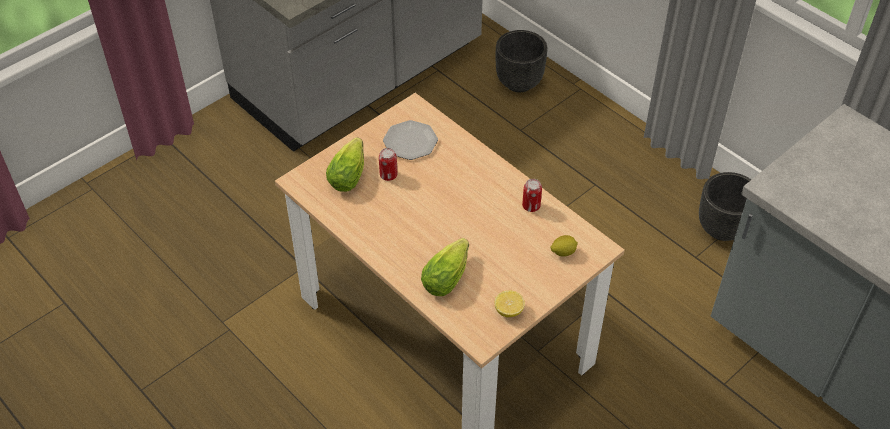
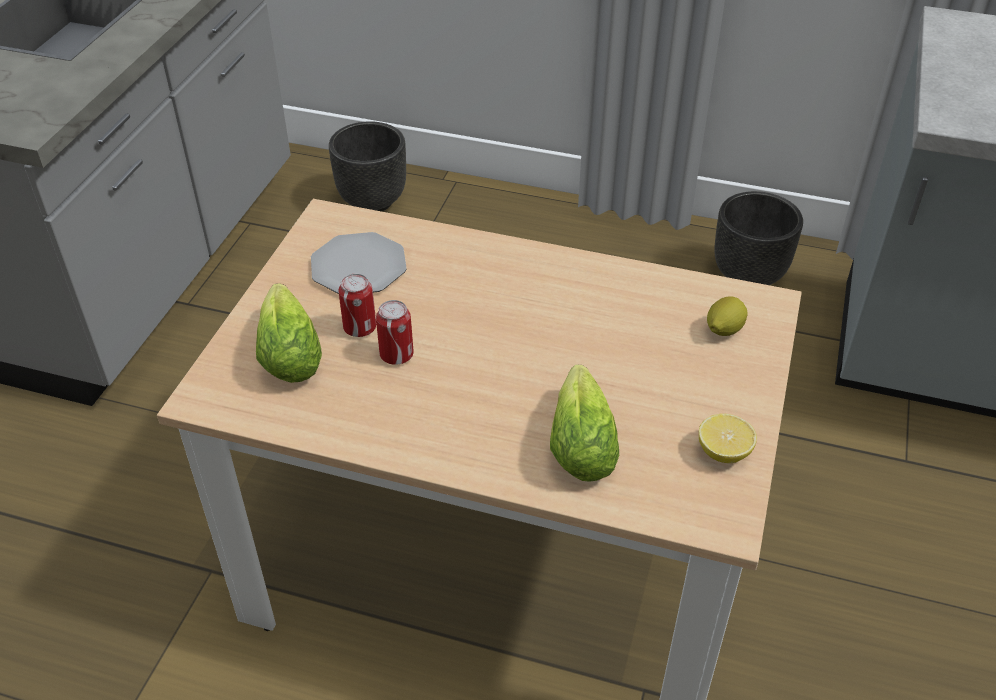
camera: 30 degrees left, 5 degrees down
can [522,179,542,212] -> can moved to [376,300,414,365]

